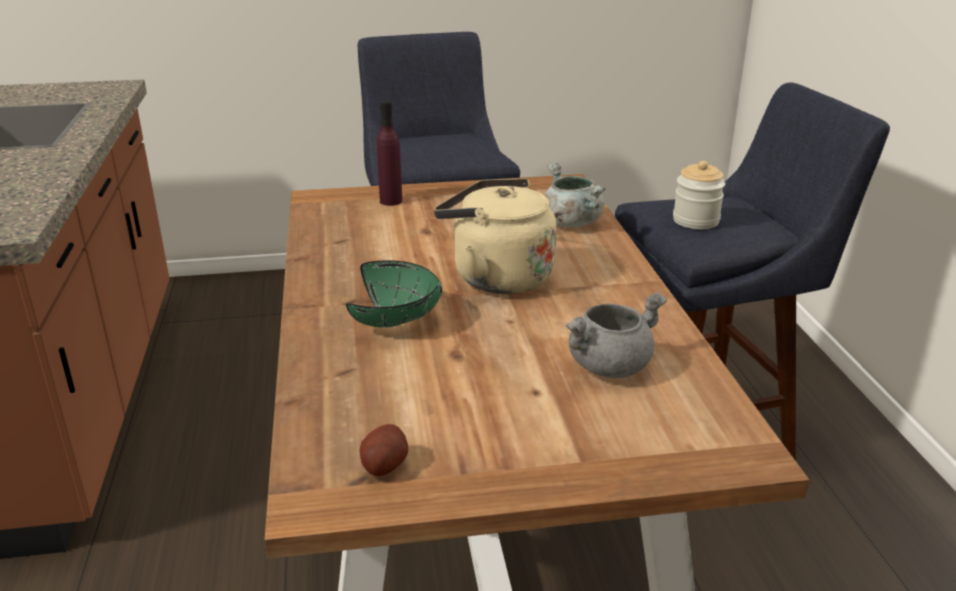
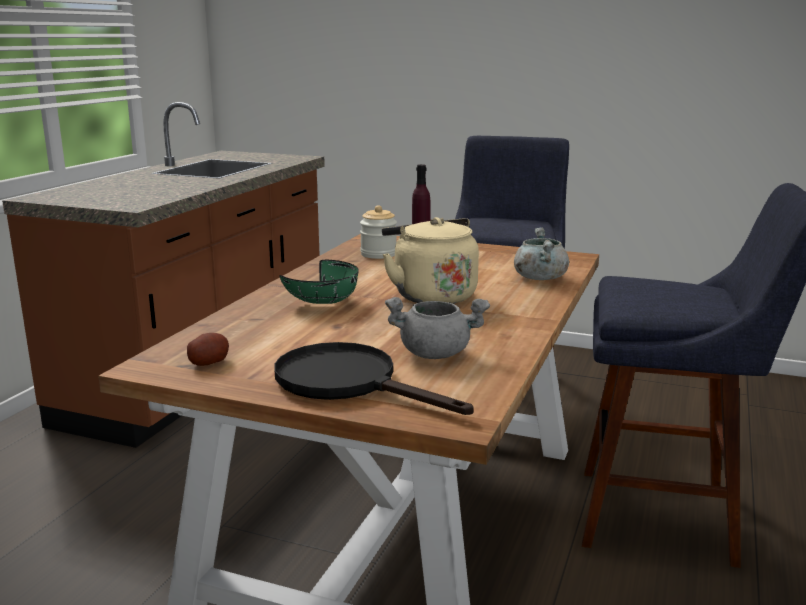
camera: 30 degrees right, 10 degrees down
jar [673,161,725,229] -> jar moved to [360,205,397,259]
none -> black frying pan [274,342,474,415]

